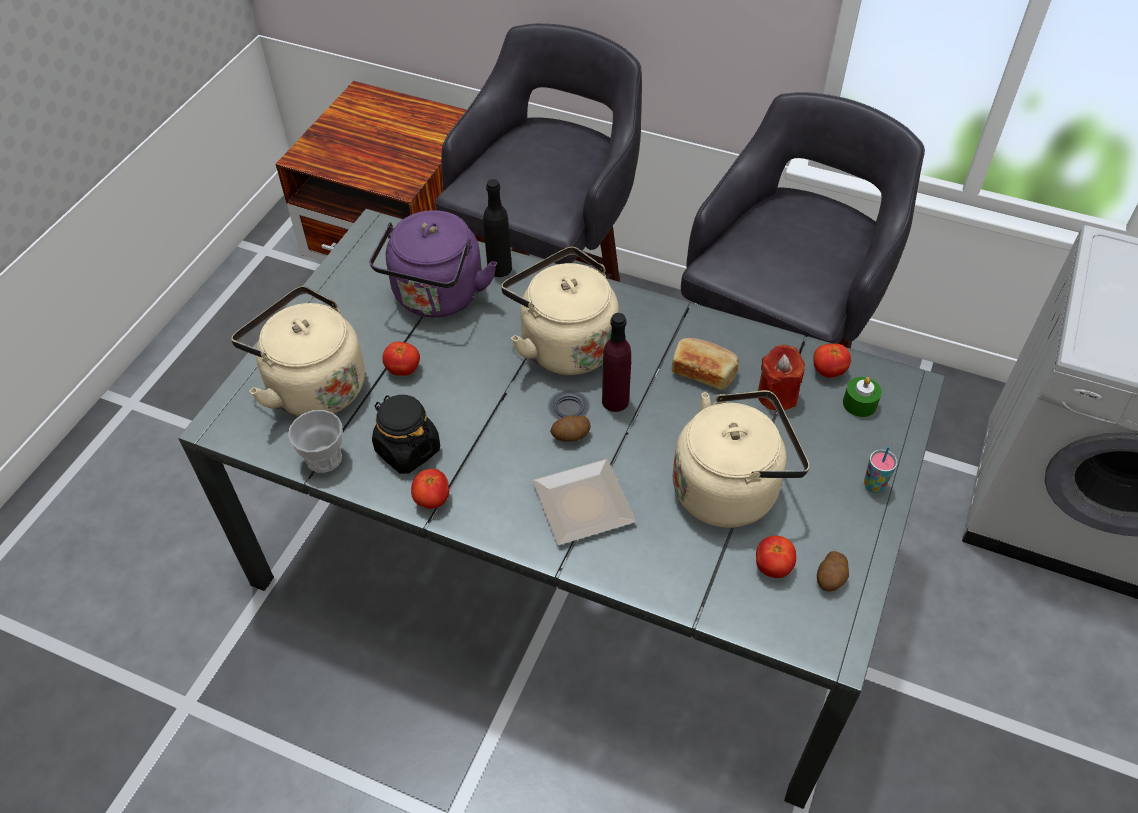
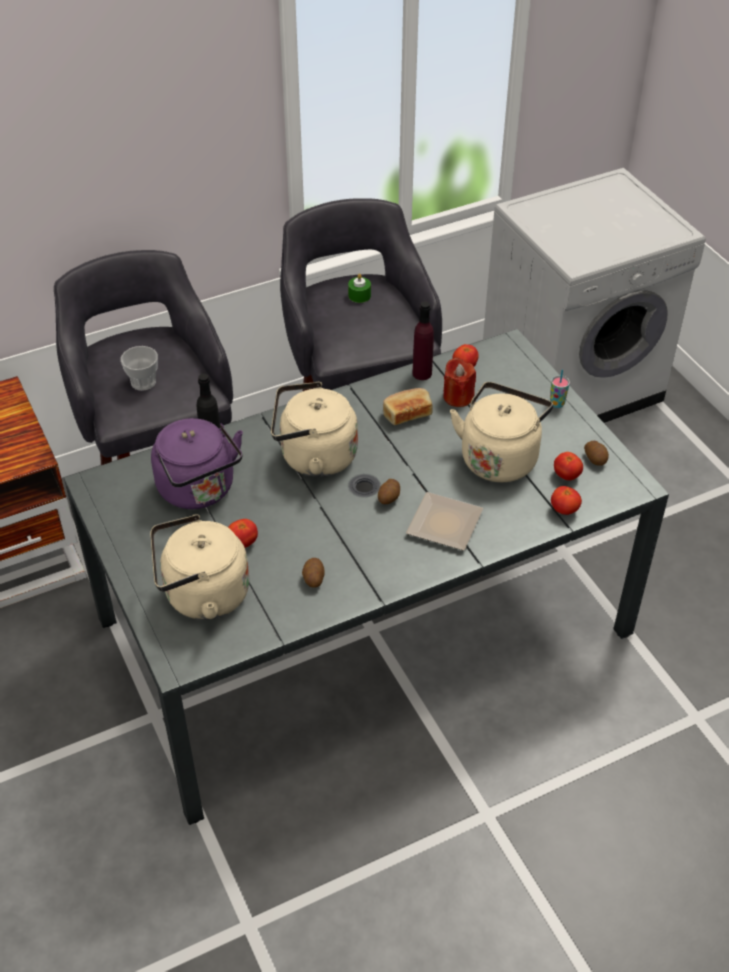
camera: 50 degrees left, 5 degrees down
cup [288,410,343,473] -> cup moved to [121,346,158,391]
black jar [372,395,440,474] -> potato [302,558,325,588]
tomato [411,469,449,509] -> tomato moved to [551,486,582,515]
purple bottle [602,313,631,412] -> purple bottle moved to [412,301,434,380]
green candle [843,377,882,417] -> green candle moved to [348,274,371,303]

